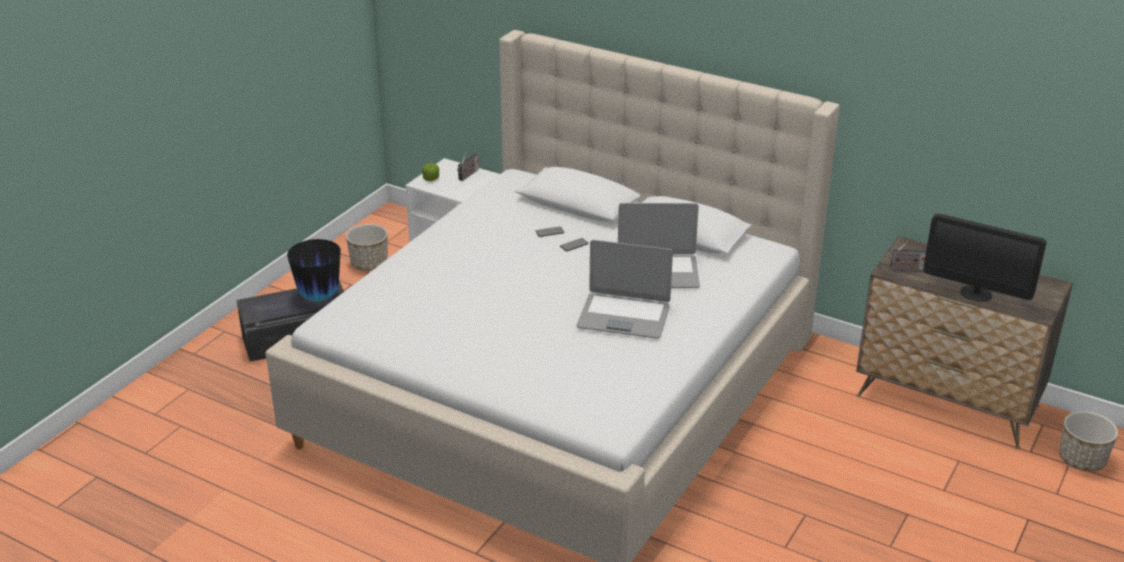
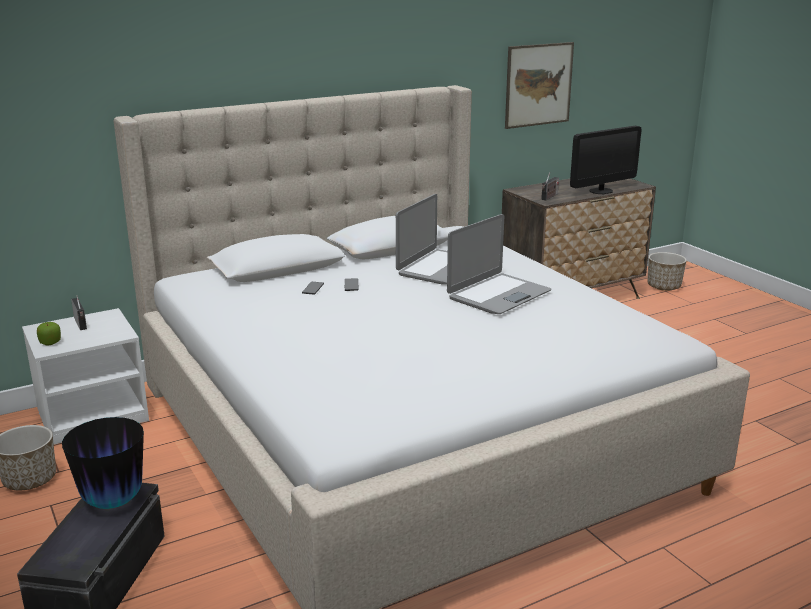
camera: 60 degrees left, 10 degrees down
none -> picture [505,42,574,129]

